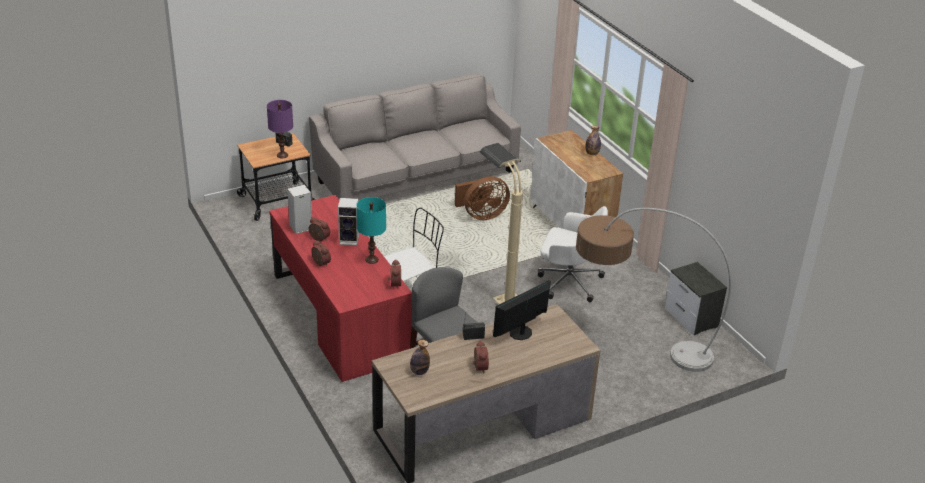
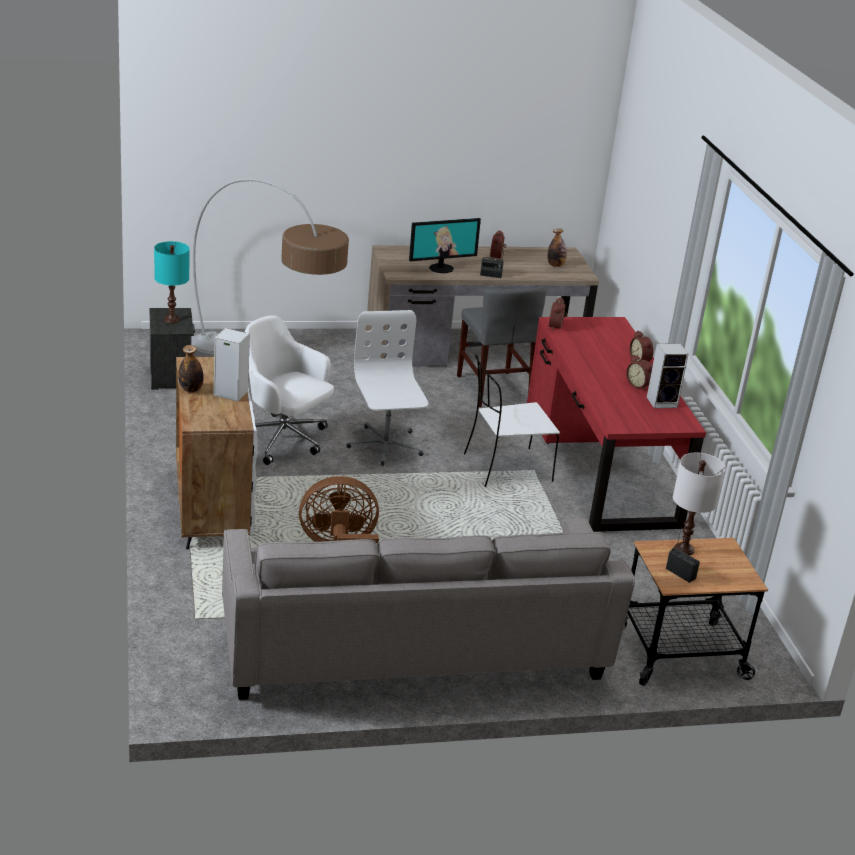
camera: 165 degrees left, 5 degrees down
purple table lamp [267,100,293,158] -> white table lamp [673,453,726,555]
speaker [338,198,359,245] -> speaker moved to [214,328,250,402]
turquoise table lamp [357,197,386,264] -> turquoise table lamp moved to [154,241,190,324]
beige floor lamp [479,143,523,304] -> white office chair [346,310,428,466]

